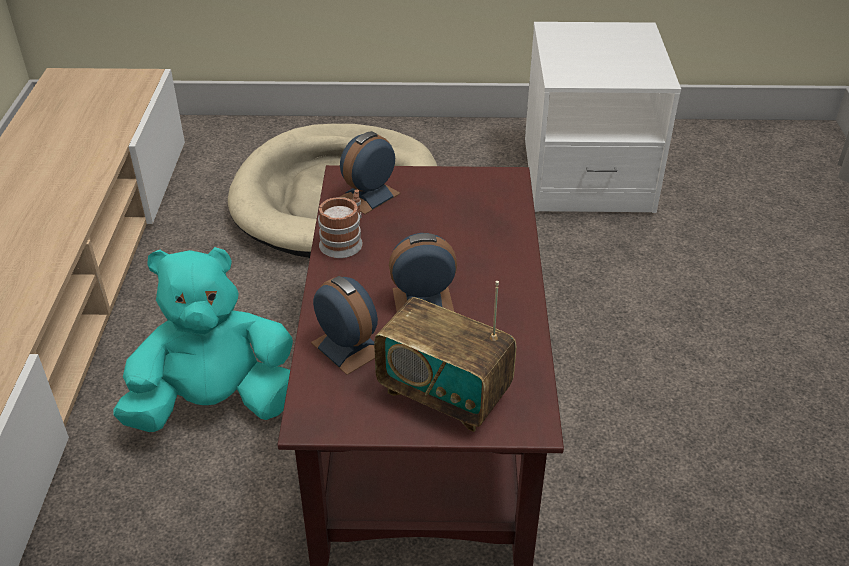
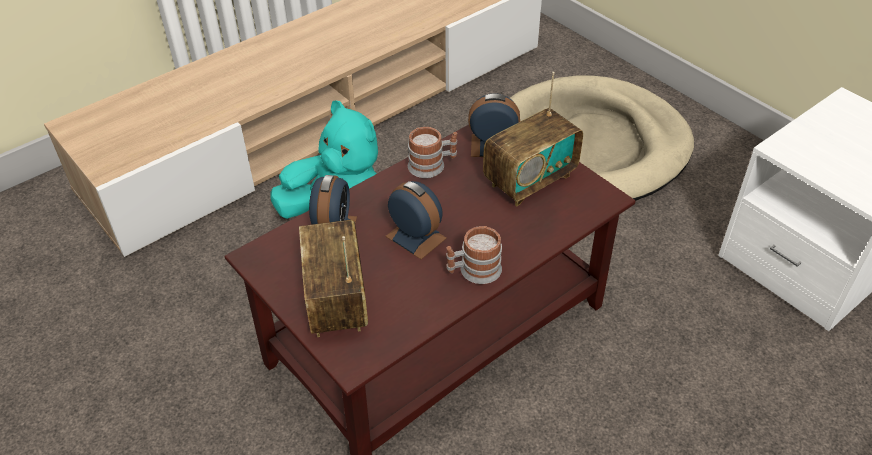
camera: 50 degrees right, 5 degrees up
none -> mug [446,226,502,284]
none -> radio [483,72,583,207]

